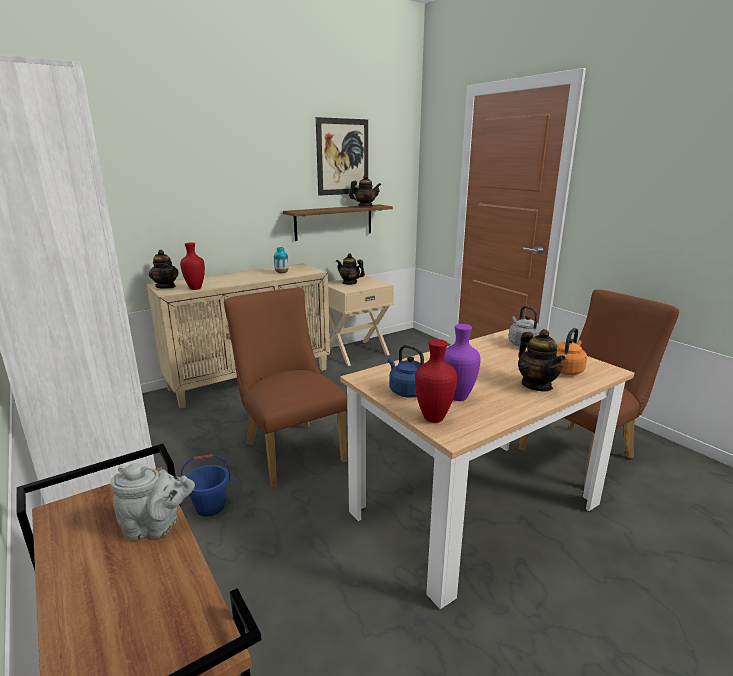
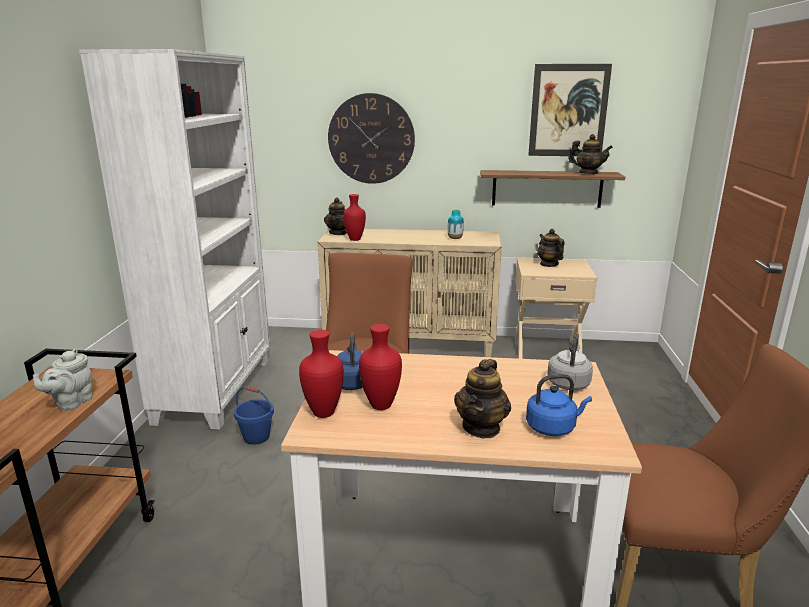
camera: 40 degrees right, 0 degrees up
grey teapot [110,463,195,540] -> grey teapot turned 75 degrees clockwise [33,348,93,411]
purple vase [444,324,480,401] -> red vase [359,324,402,410]
orange kettle [556,328,587,375] -> blue kettle [526,374,592,436]
none -> wall clock [328,93,415,184]

